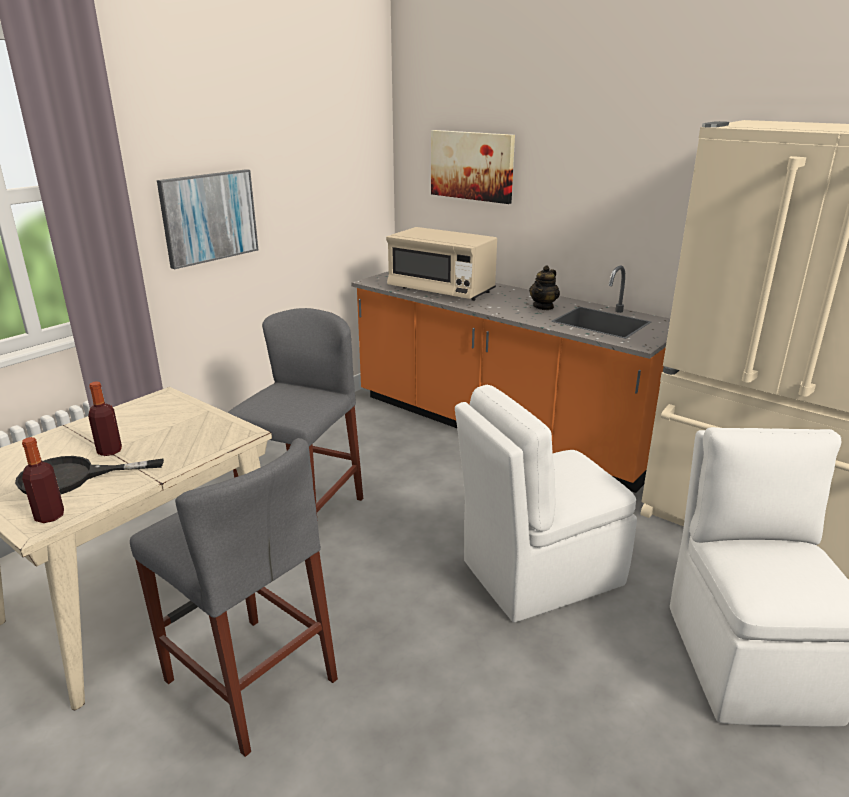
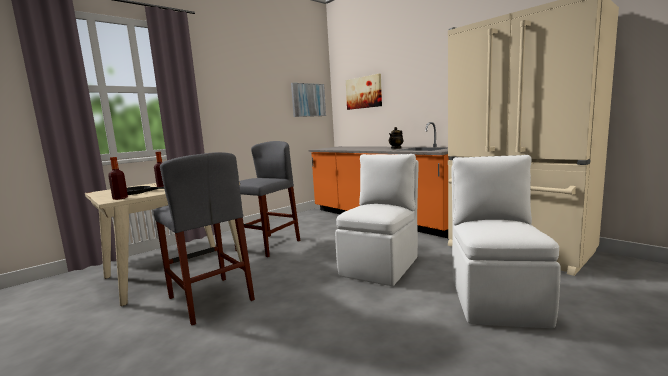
camera: 10 degrees right, 15 degrees down
picture [157,169,258,269] -> picture moved to [291,83,326,117]
beige microwave [386,227,497,301] -> none
white chair [455,385,637,623] -> white chair turned 135 degrees clockwise [335,154,419,286]

